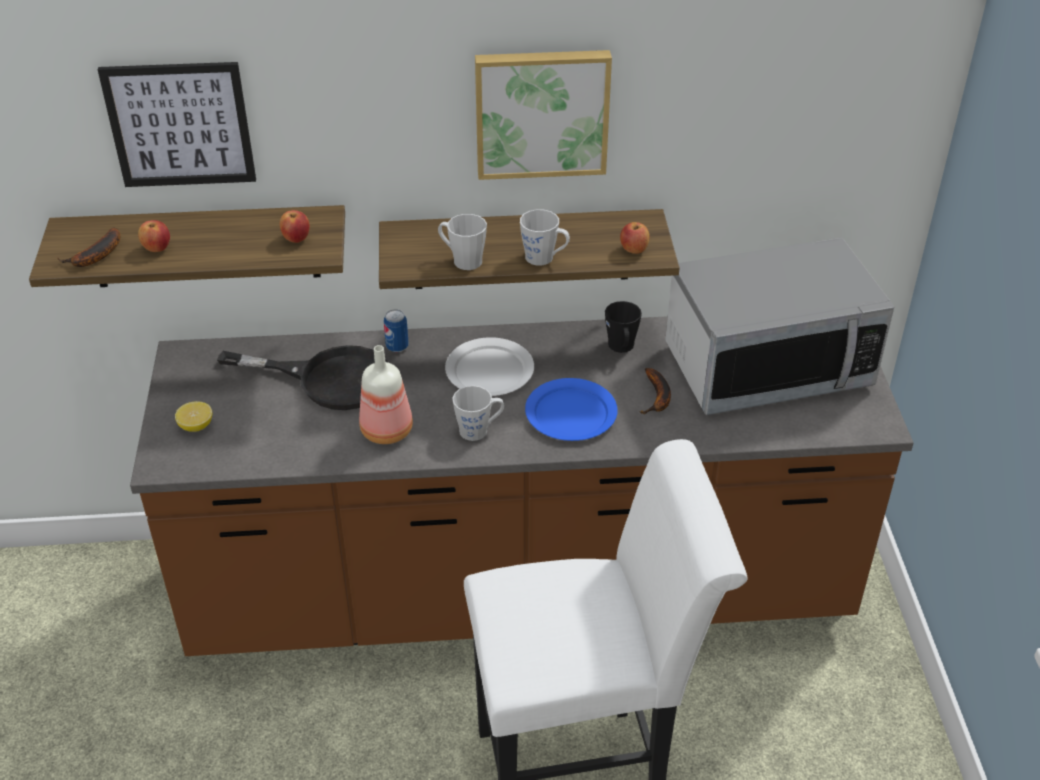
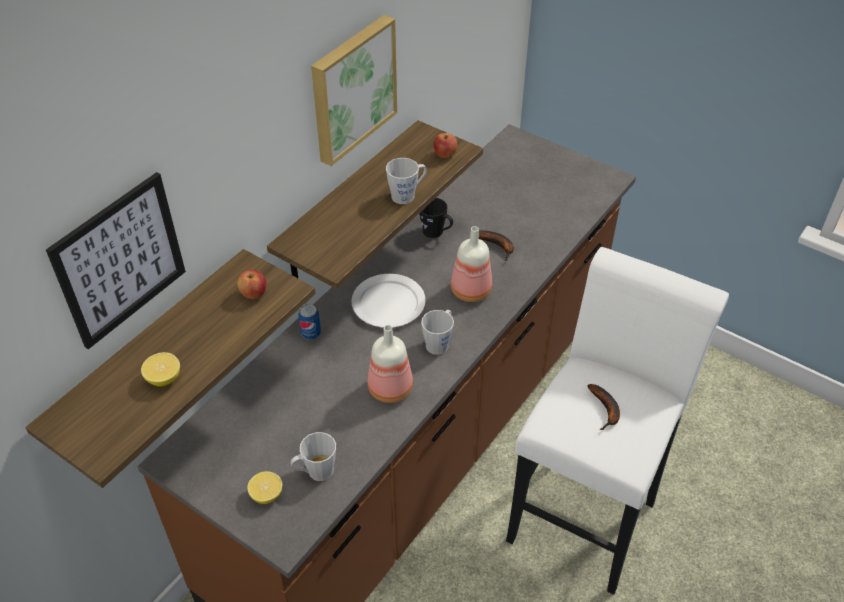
camera: 50 degrees left, 5 degrees up
banana [57,228,120,267] -> banana moved to [587,384,620,430]
apple [138,220,170,252] -> lemon [141,352,180,386]
black frying pan [217,345,389,410] -> none
grey mug [438,214,487,270] -> grey mug moved to [291,432,336,481]
blue plate [525,378,618,441] -> bottle [451,226,492,302]
microwave [665,238,894,415] -> none

